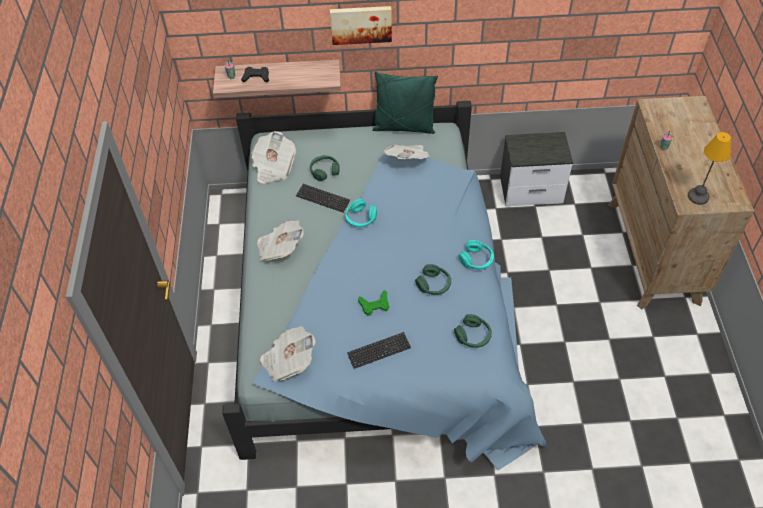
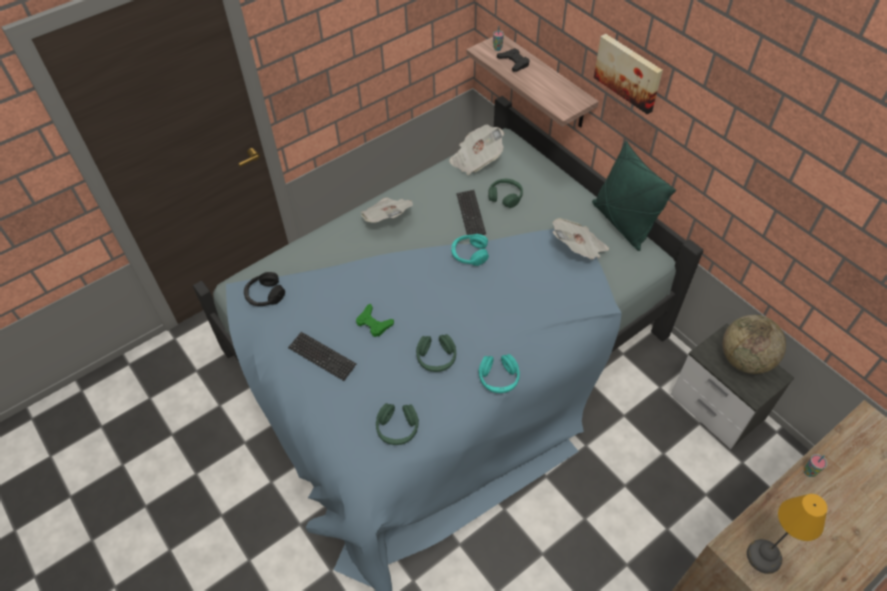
camera: 55 degrees right, 0 degrees up
newspaper [260,326,316,382] -> black headphones [244,272,285,306]
none -> globe [723,315,786,374]

